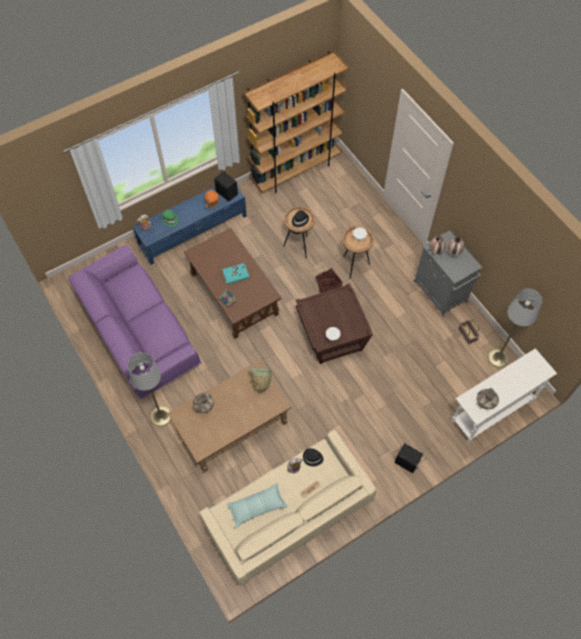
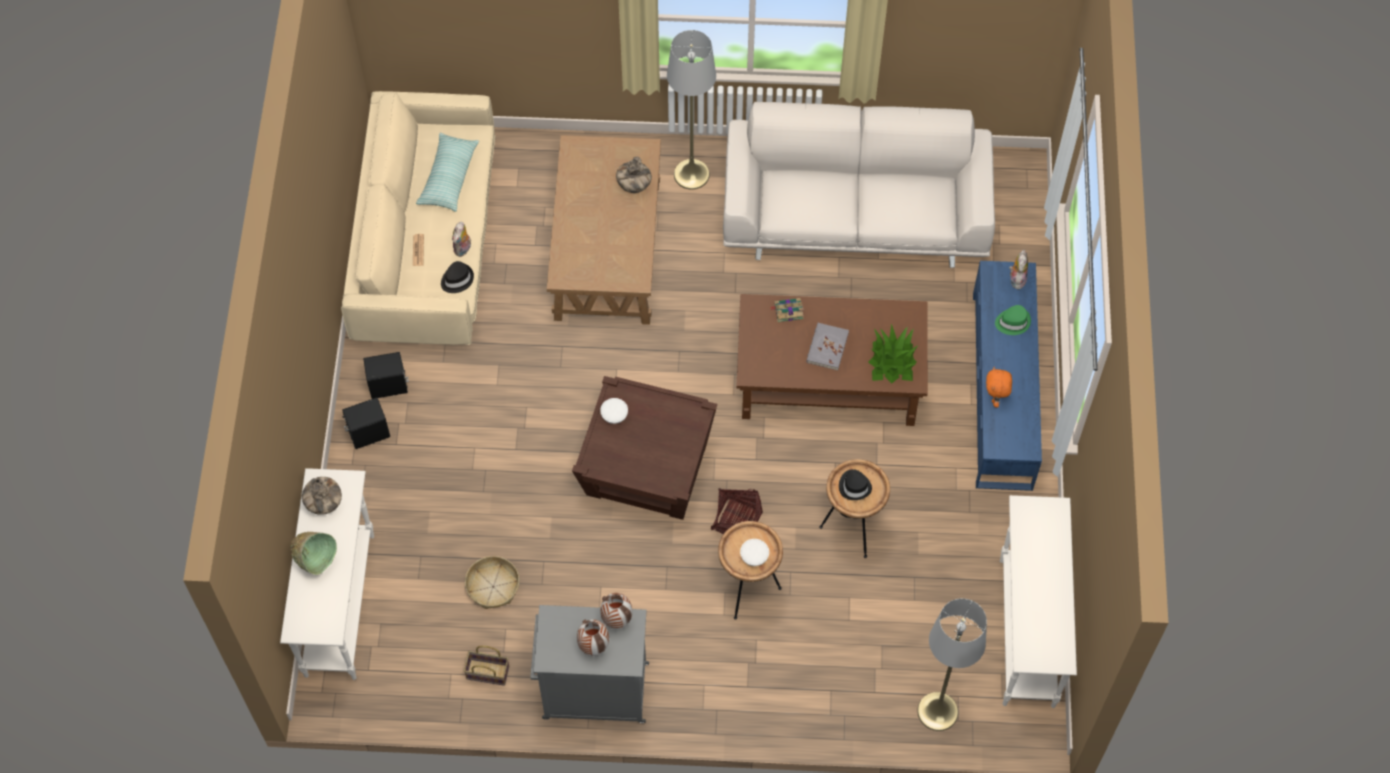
camera: 125 degrees right, 0 degrees up
purple sofa [68,245,202,399] -> white sofa [723,102,995,268]
black speaker [214,171,238,201] -> black speaker moved to [363,352,409,399]
turquoise book [222,263,250,285] -> grey book [806,323,849,370]
brown bookcase [243,51,349,193] -> white console table [1000,495,1077,708]
green bowl [250,369,272,392] -> green bowl moved to [290,532,337,575]
grey floor lamp [488,288,542,368] -> grey floor lamp moved to [917,598,987,731]
none -> basket [465,556,519,609]
none -> potted plant [868,324,917,384]

